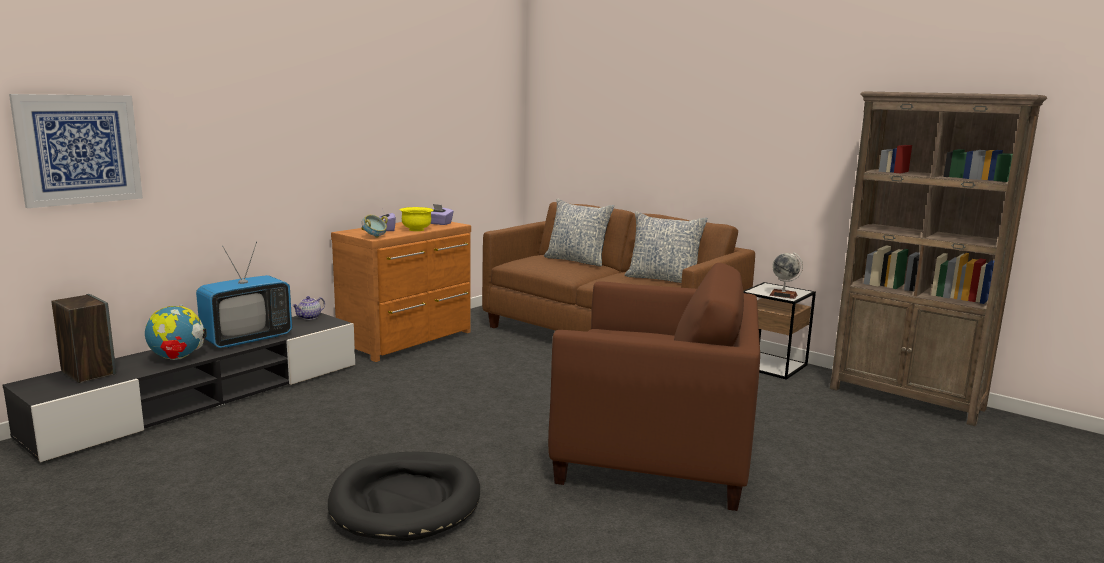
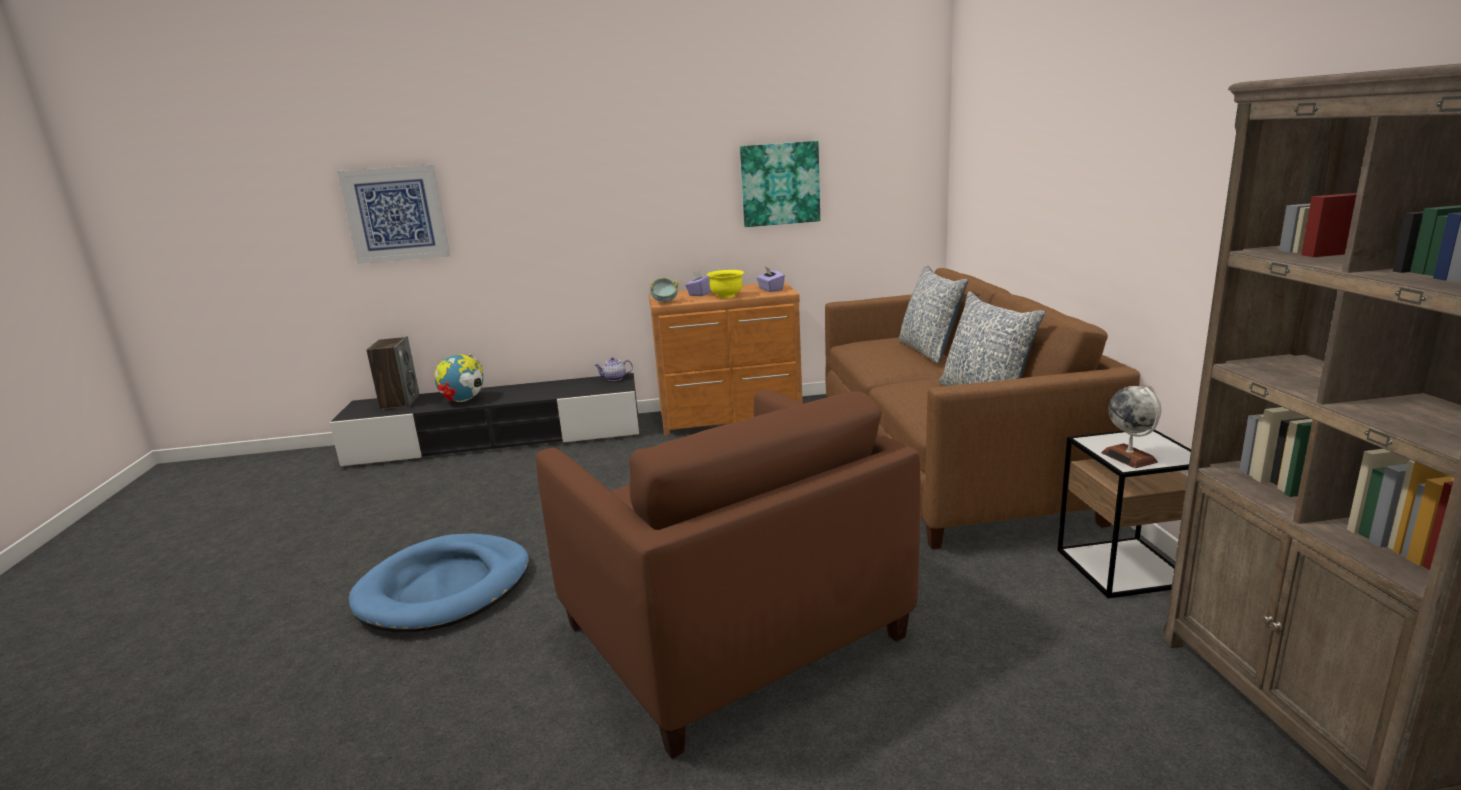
camera: 45 degrees right, 5 degrees up
television [196,241,292,348] -> none
black dog bed [328,451,480,541] -> blue dog bed [349,534,529,632]
none -> picture [740,141,820,227]

